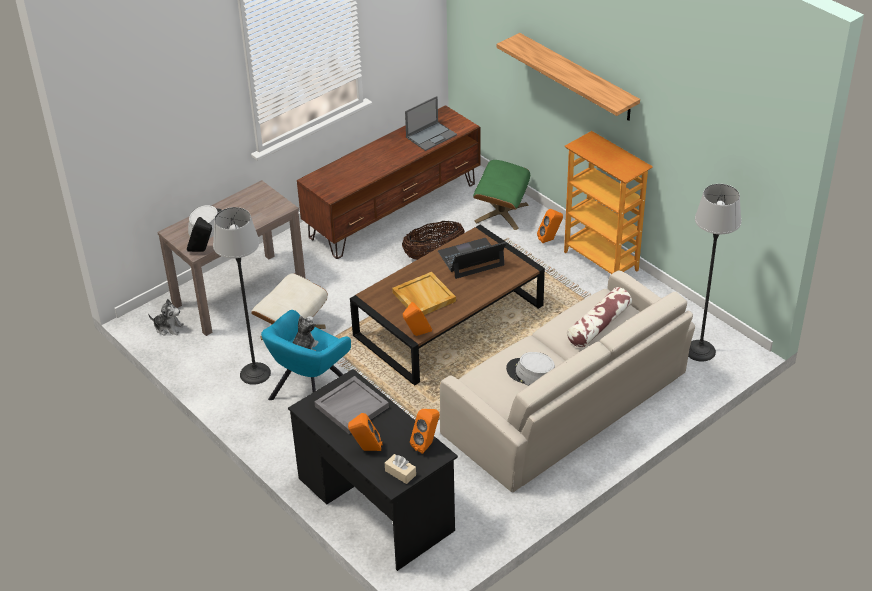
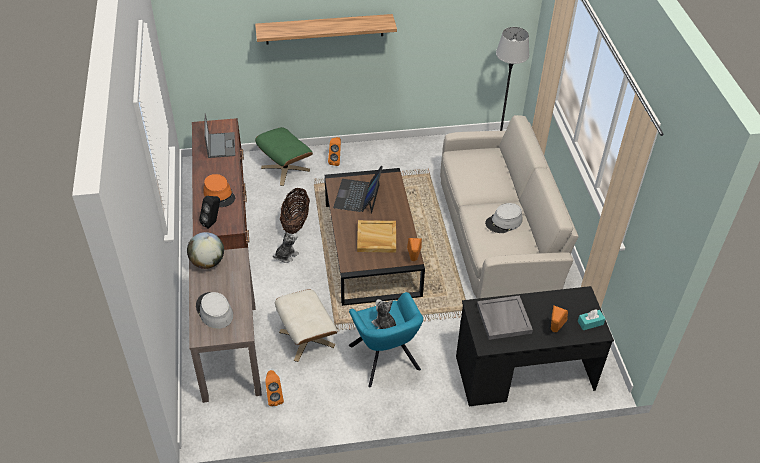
camera: 60 degrees left, 5 degrees up
plush toy [148,299,184,336] -> plush toy moved to [273,232,299,263]
black speaker [187,217,212,252] -> black speaker moved to [199,196,220,229]
floor lamp [213,207,271,385] -> none
beige tissue box [385,454,416,484] -> turquoise tissue box [578,309,605,330]
orange speaker [410,409,440,454] -> orange speaker moved to [265,370,284,406]
bookcase [564,131,653,274] -> none
pillow [567,287,632,348] -> none
none -> globe [187,232,224,269]
none -> orange hat [204,174,235,207]

